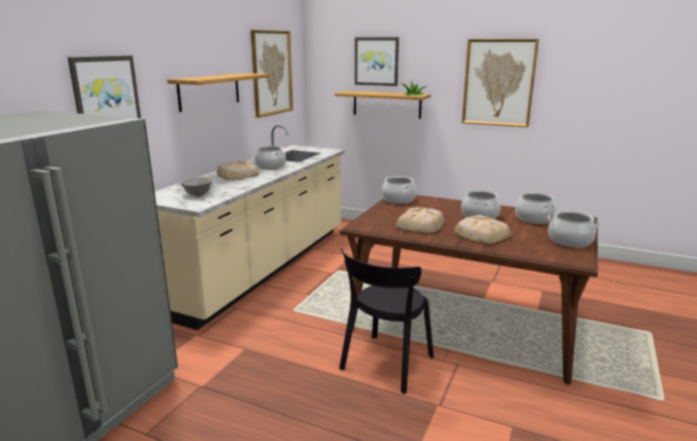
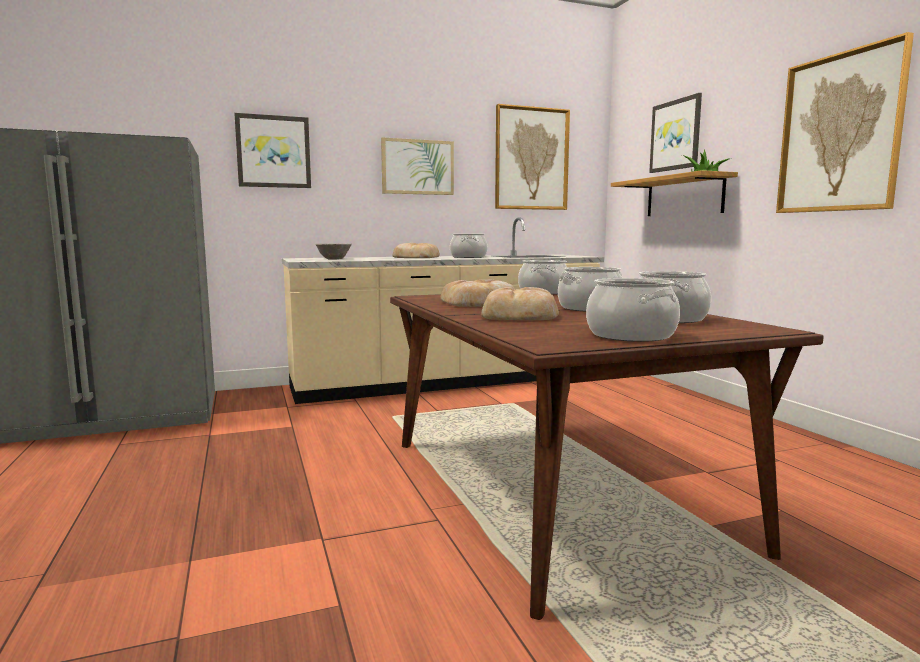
camera: 45 degrees right, 10 degrees down
shelf [167,73,270,112] -> picture [381,137,454,195]
black chair [339,248,434,394] -> none

